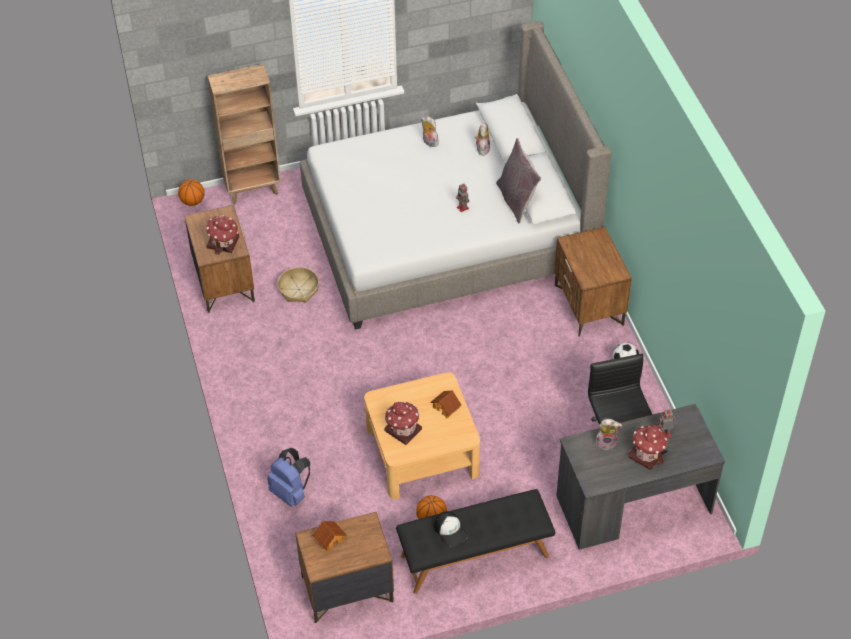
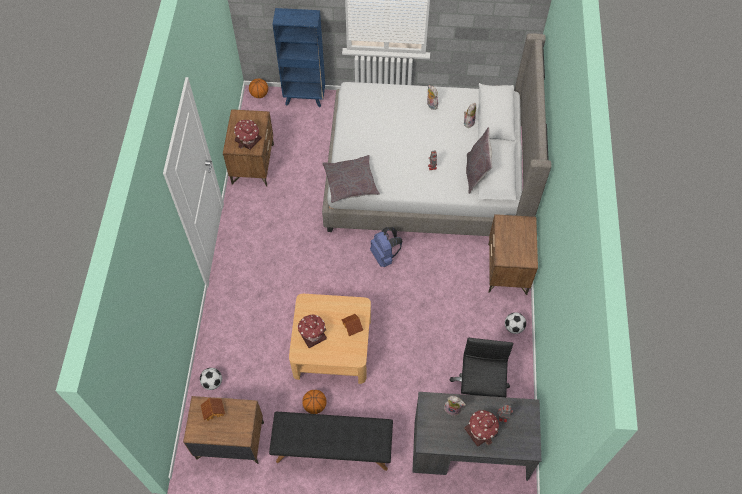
camera: 20 degrees right, 10 degrees up
brown bookcase [207,64,281,204] -> blue bookcase [272,8,325,107]
blue backpack [267,448,310,507] -> blue backpack moved to [370,227,403,267]
basket [278,267,319,303] -> none
cap [434,511,468,546] -> none
none -> football [200,368,222,390]
none -> grey pillow [322,155,380,203]

